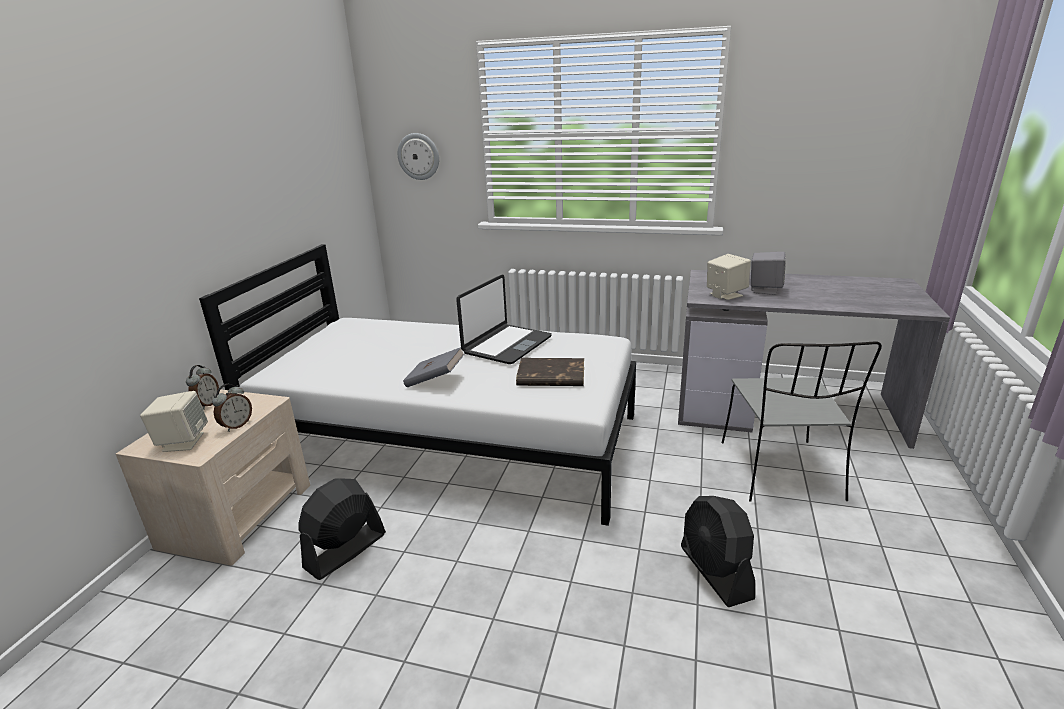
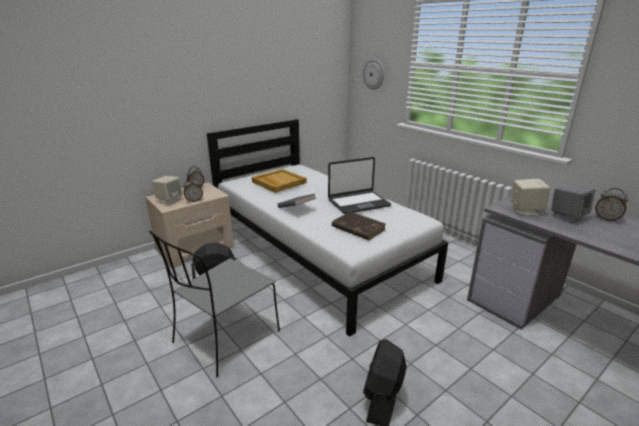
camera: 35 degrees right, 0 degrees up
grey chair [722,341,882,502] -> grey chair moved to [149,231,280,378]
none -> beige tray [252,169,307,193]
none -> alarm clock [595,188,628,222]

